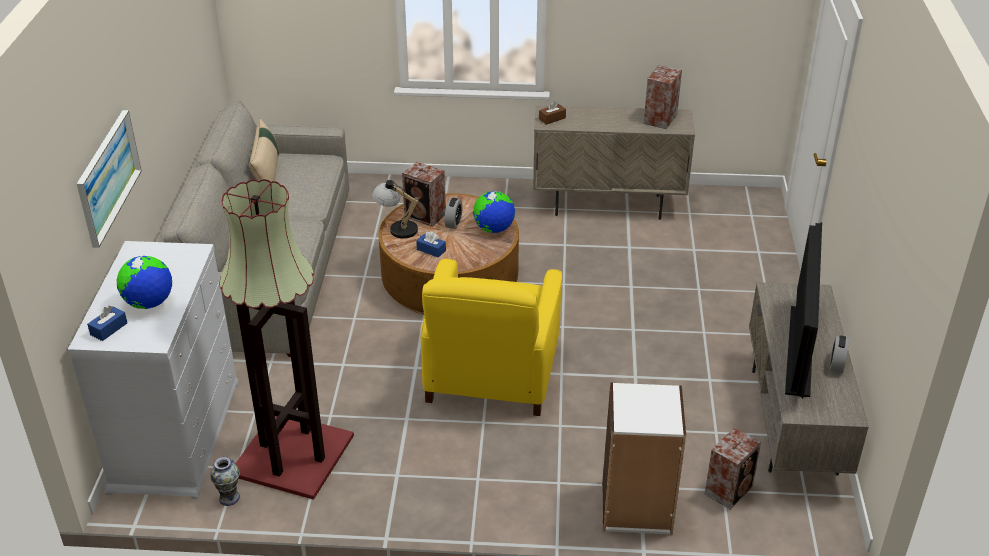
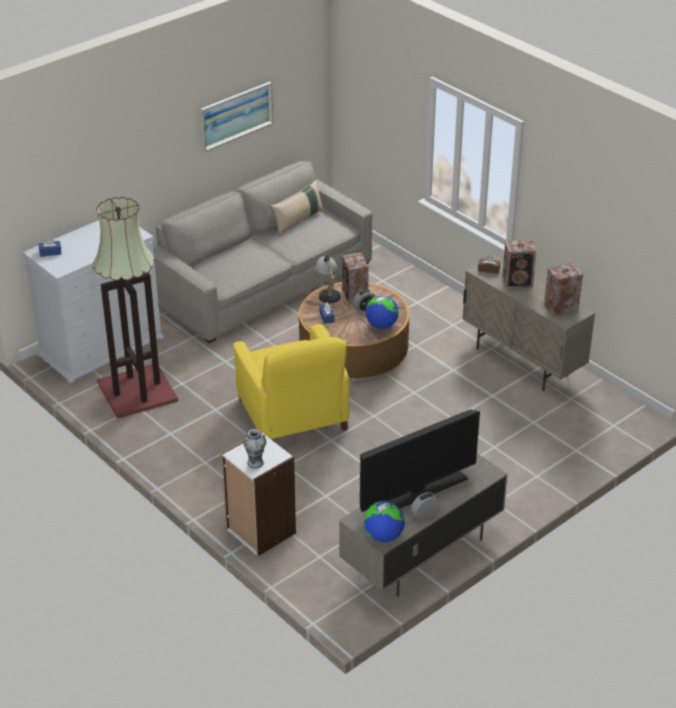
camera: 45 degrees right, 0 degrees up
picture [77,110,142,248] -> picture moved to [201,82,273,152]
globe [117,256,172,309] -> globe moved to [364,501,405,542]
vase [210,457,240,506] -> vase moved to [243,429,266,469]
yellow armchair [421,259,562,416] -> yellow armchair turned 75 degrees counterclockwise [234,324,349,439]
speaker [705,427,761,510] -> speaker moved to [502,240,536,288]

